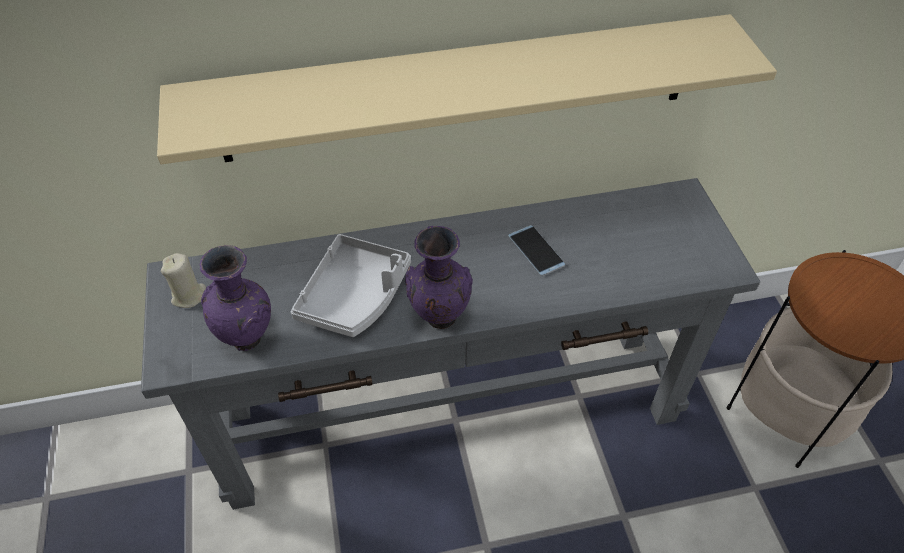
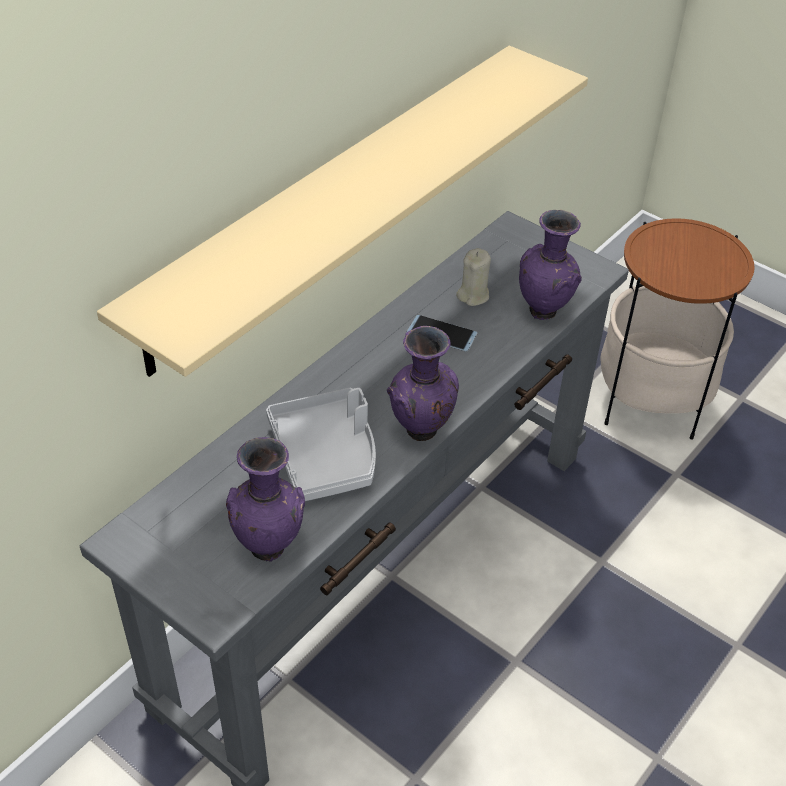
camera: 40 degrees left, 5 degrees down
beige candle [161,253,206,308] -> beige candle moved to [456,248,491,306]
none -> purple vase [519,210,582,320]

